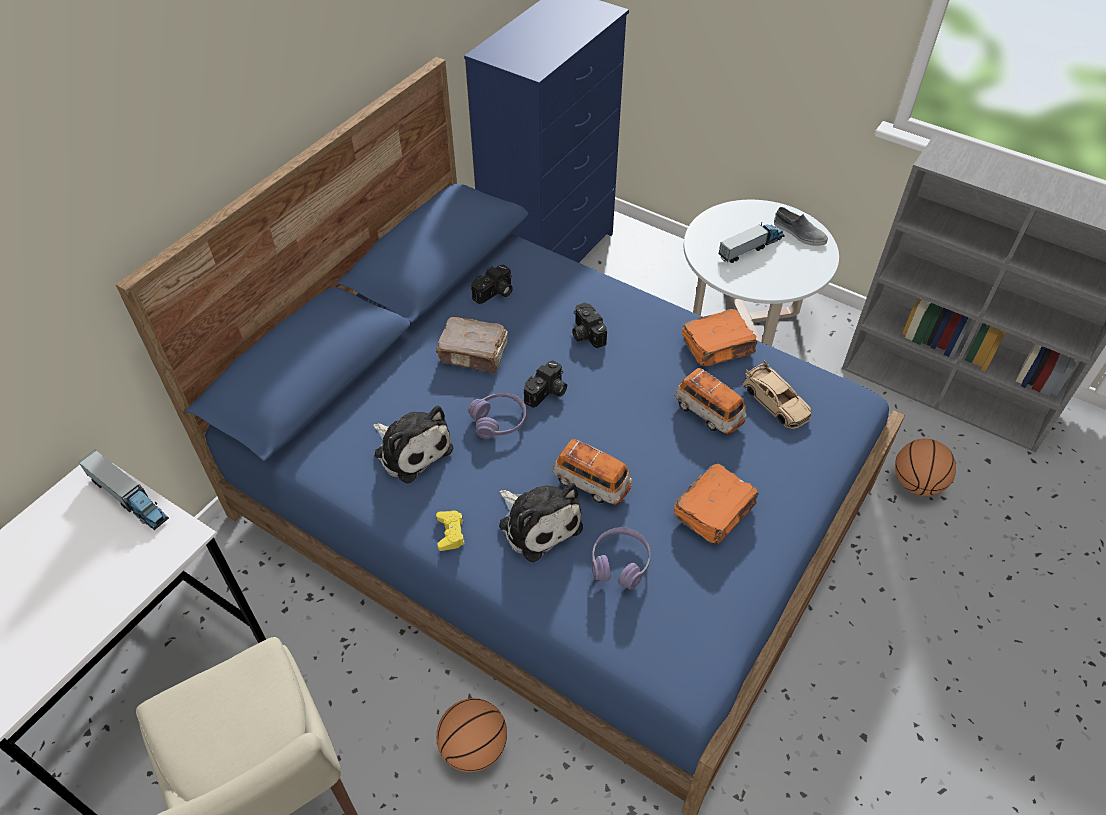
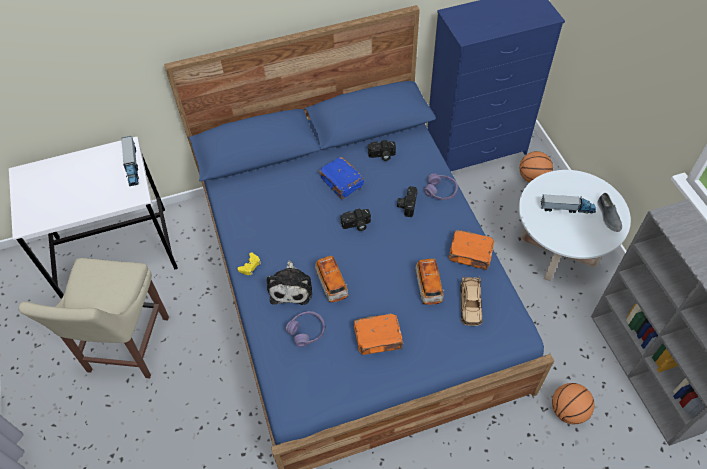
camera: 40 degrees right, 5 degrees up
plush toy [373,405,453,483] -> none
brown book [436,317,508,373] -> blue book [318,157,364,199]
basketball [436,698,507,772] -> basketball moved to [519,151,553,183]
purple headphones [468,393,527,439] -> purple headphones moved to [424,174,458,200]

